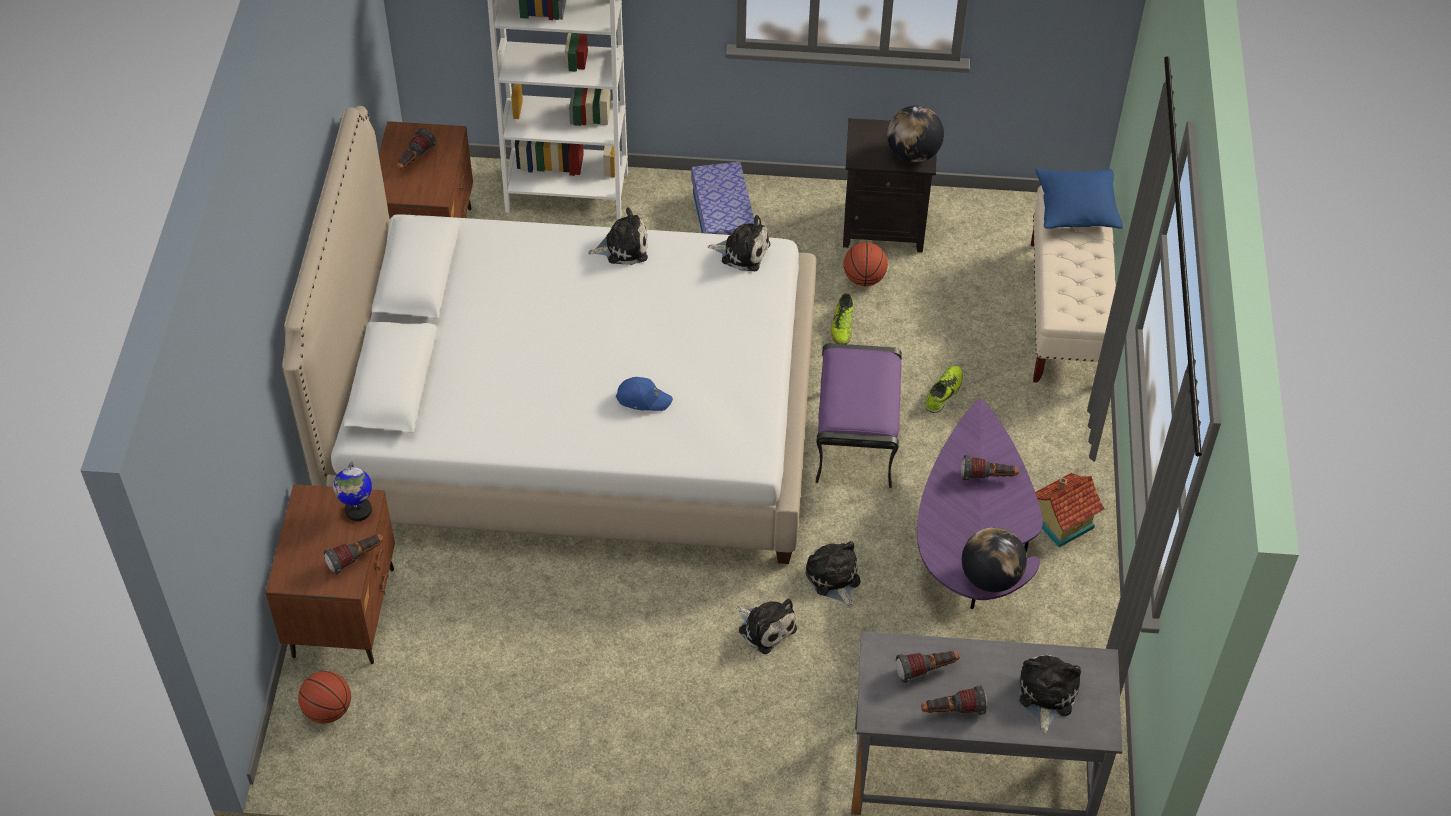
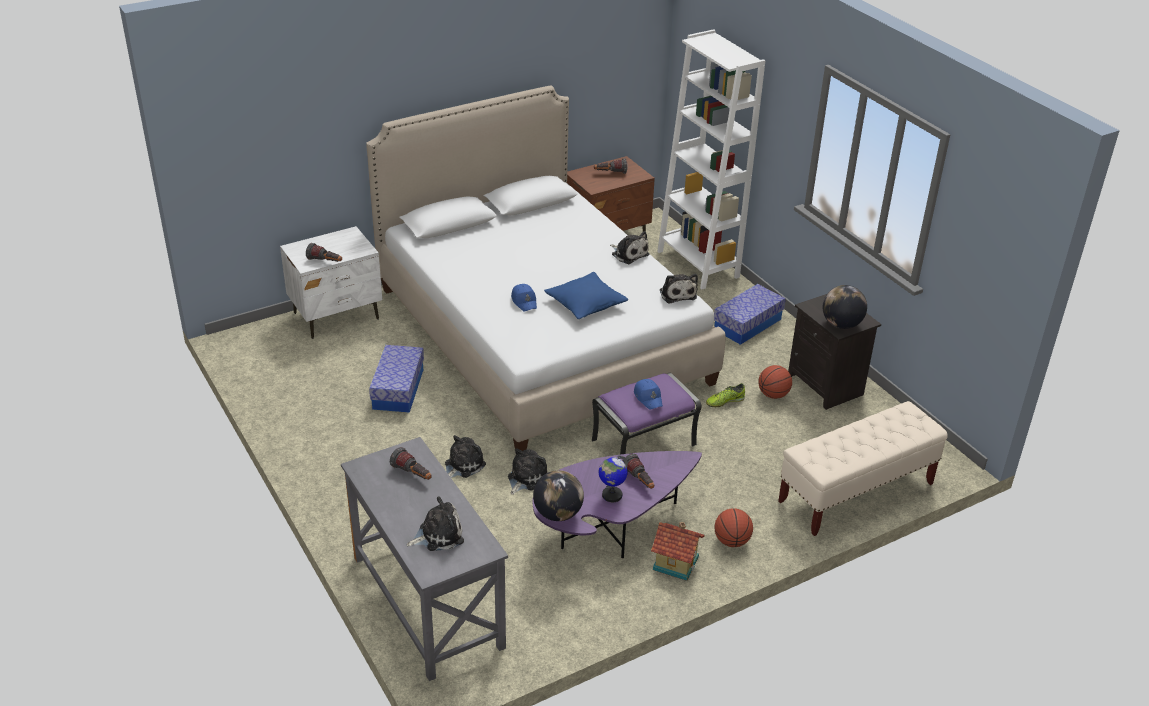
camera: 55 degrees right, 15 degrees down
brown nightstand [265,484,395,664] -> white nightstand [280,226,382,339]
basketball [298,671,351,724] -> basketball moved to [714,508,753,547]
globe [333,461,372,521] -> globe moved to [599,455,628,502]
plush toy [735,598,797,654] -> plush toy turned 150 degrees counterclockwise [445,435,486,478]
flashlight [921,685,987,715] -> none
shoe [925,365,963,413] -> none
blue pillow [1036,168,1123,229] -> blue pillow moved to [544,272,628,319]
none -> storage box [369,345,424,413]
none -> blue cap [634,379,663,409]

